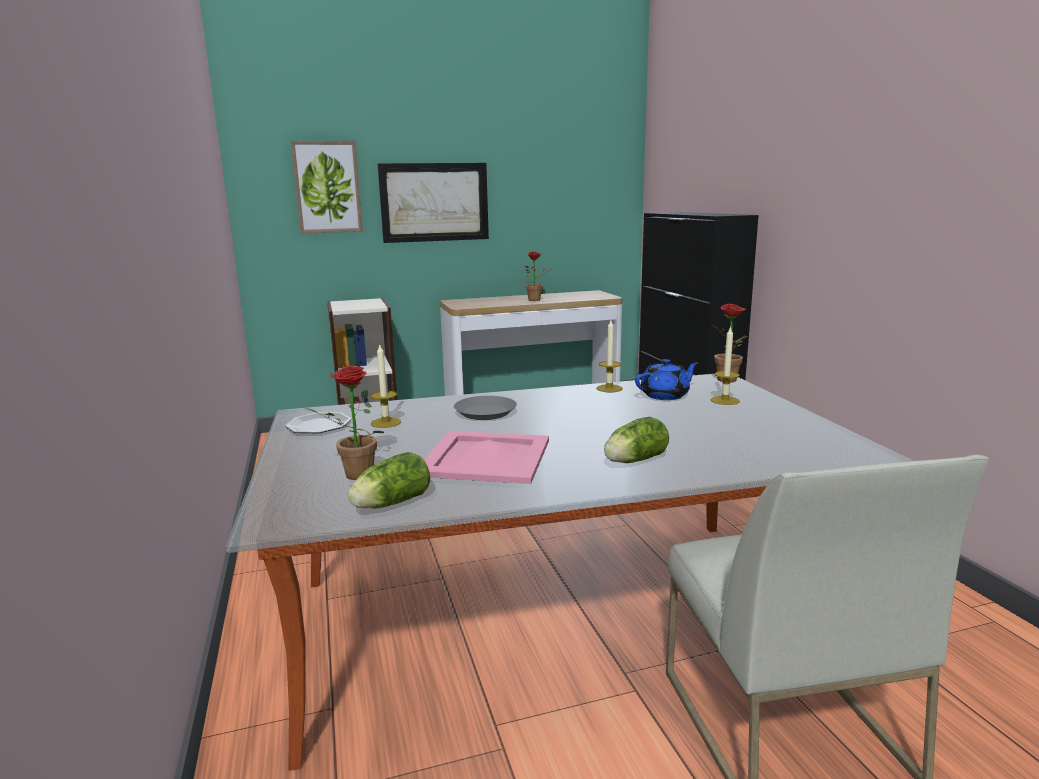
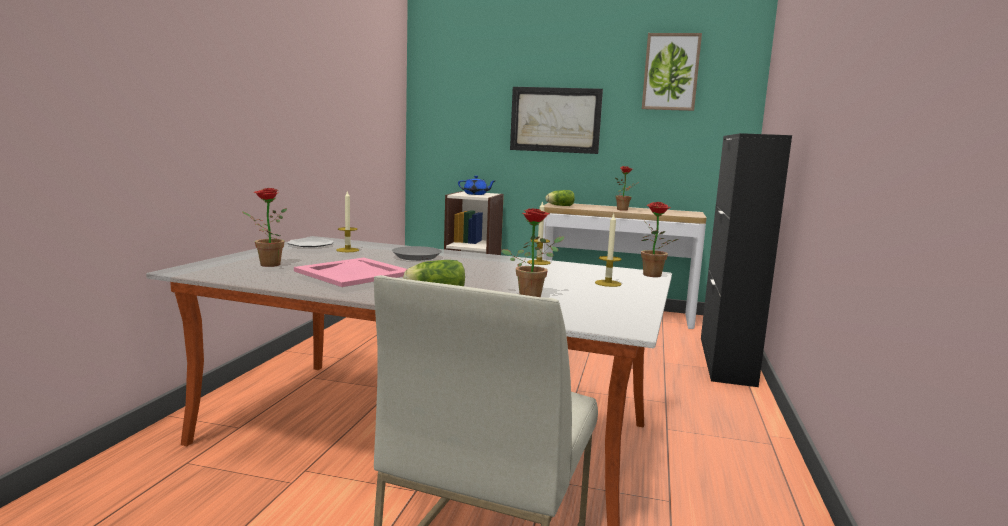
camera: 30 degrees right, 5 degrees down
picture [291,141,363,233] -> picture moved to [642,33,702,111]
lettuce [348,452,430,509] -> lettuce moved to [545,190,575,206]
blue teapot [635,359,699,400] -> blue teapot moved to [458,176,495,195]
none -> potted plant [502,208,564,297]

